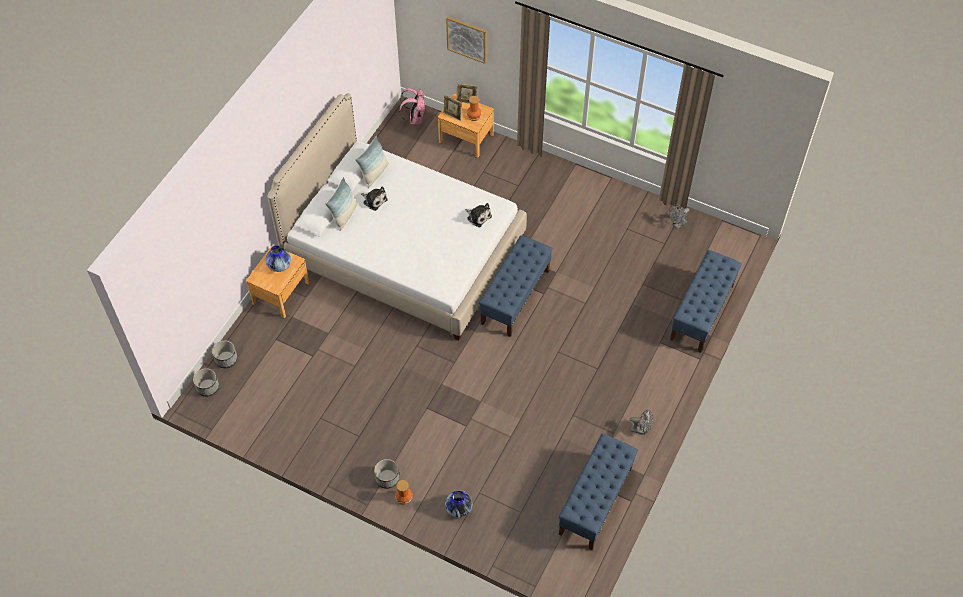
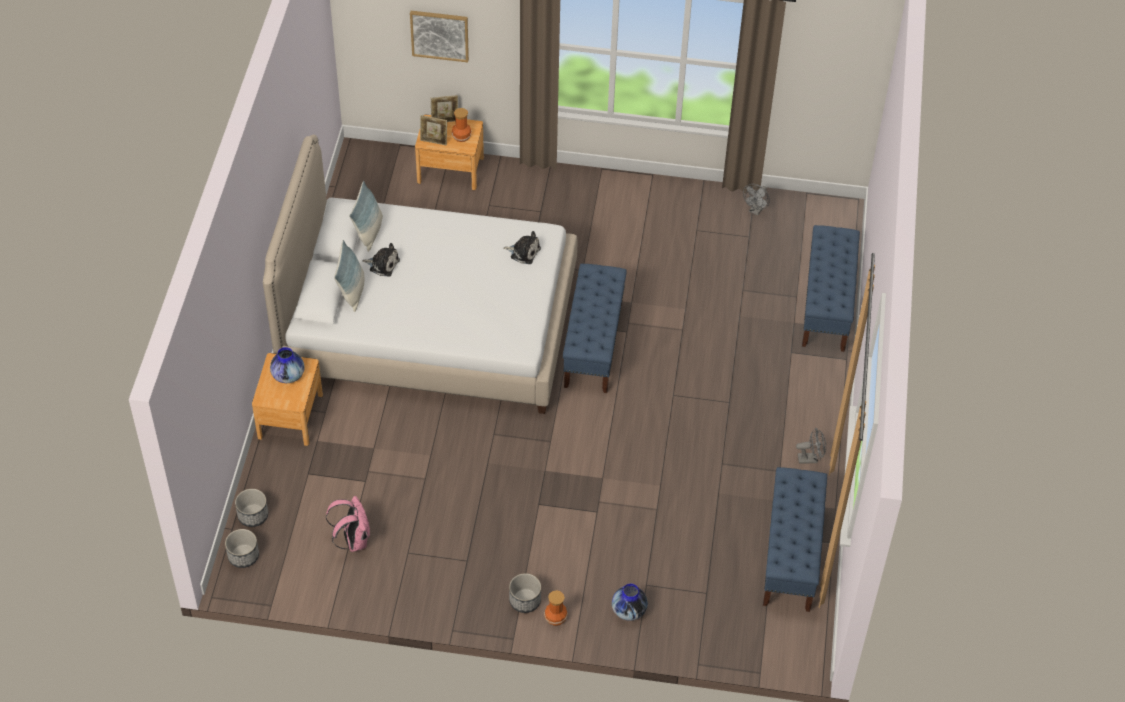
camera: 20 degrees left, 5 degrees down
pink backpack [399,88,425,125] -> pink backpack moved to [326,496,370,552]

